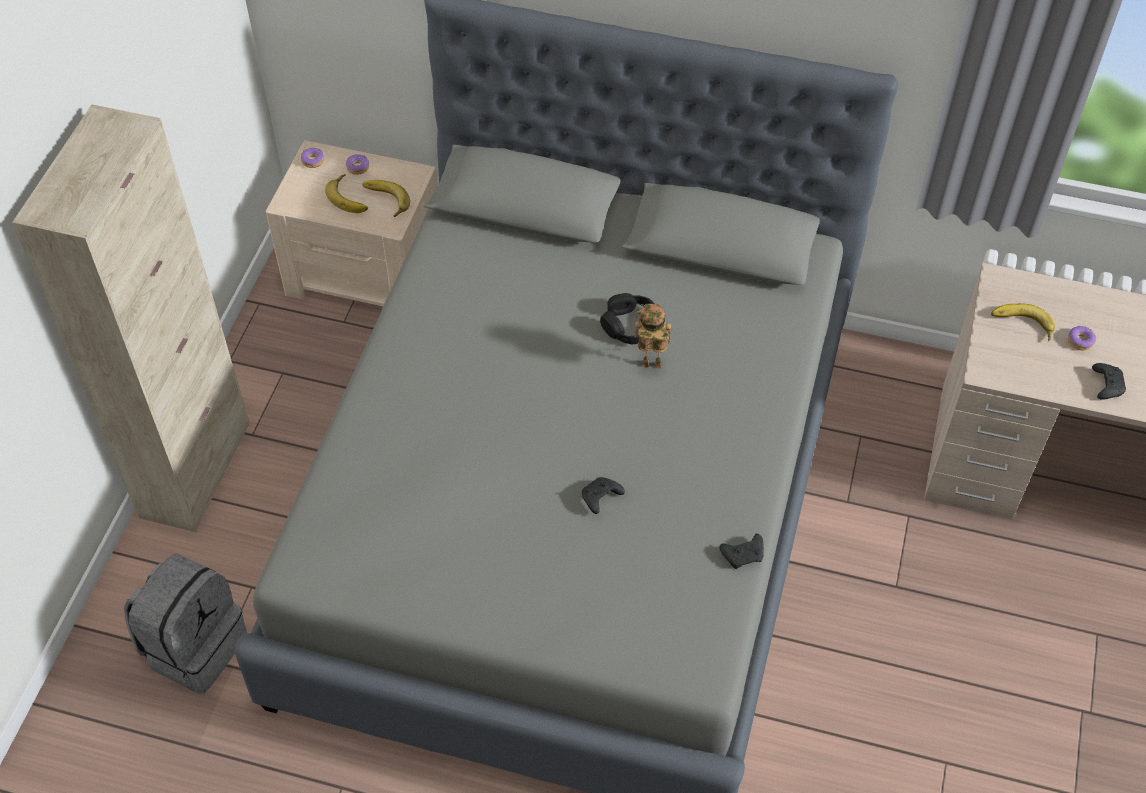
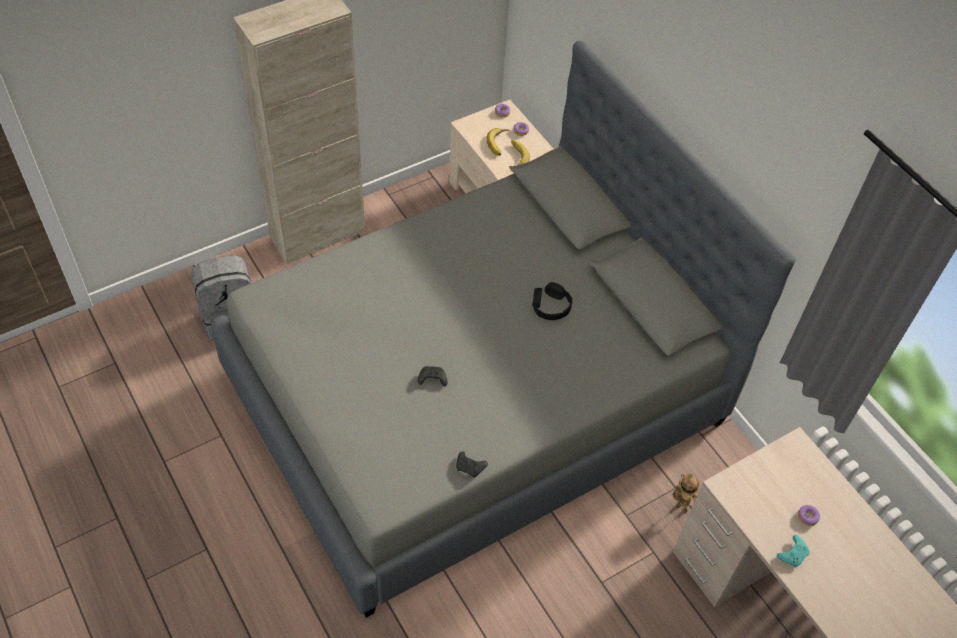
camera: 40 degrees right, 0 degrees up
toy robot [635,304,672,369] -> toy robot moved to [673,474,699,514]
banana [991,303,1055,341] -> none
black game controller [1092,363,1126,400] -> turquoise game controller [777,535,810,567]

